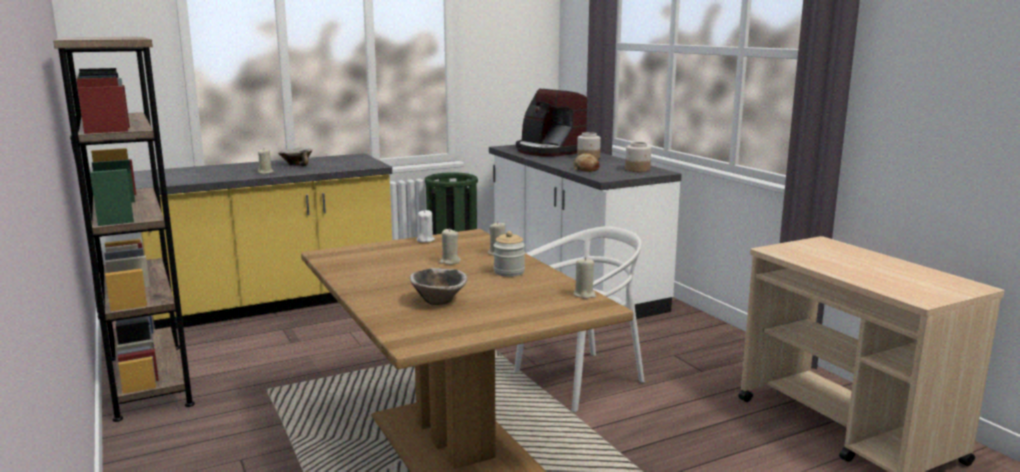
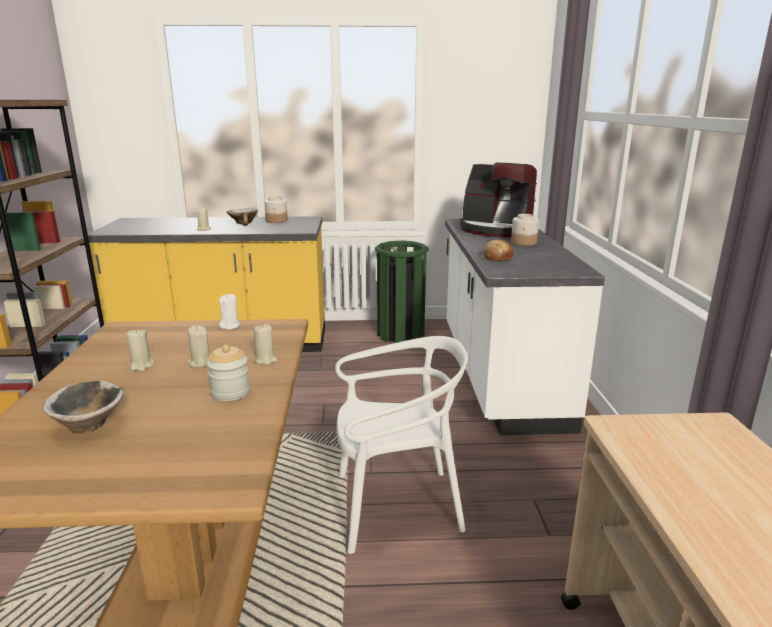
camera: 25 degrees right, 5 degrees up
coffee machine [516,89,588,157] -> coffee machine turned 45 degrees counterclockwise [460,163,537,237]
beige candle [574,257,596,299] -> beige candle moved to [126,329,155,371]
jar [625,142,651,172] -> jar moved to [265,196,288,223]

